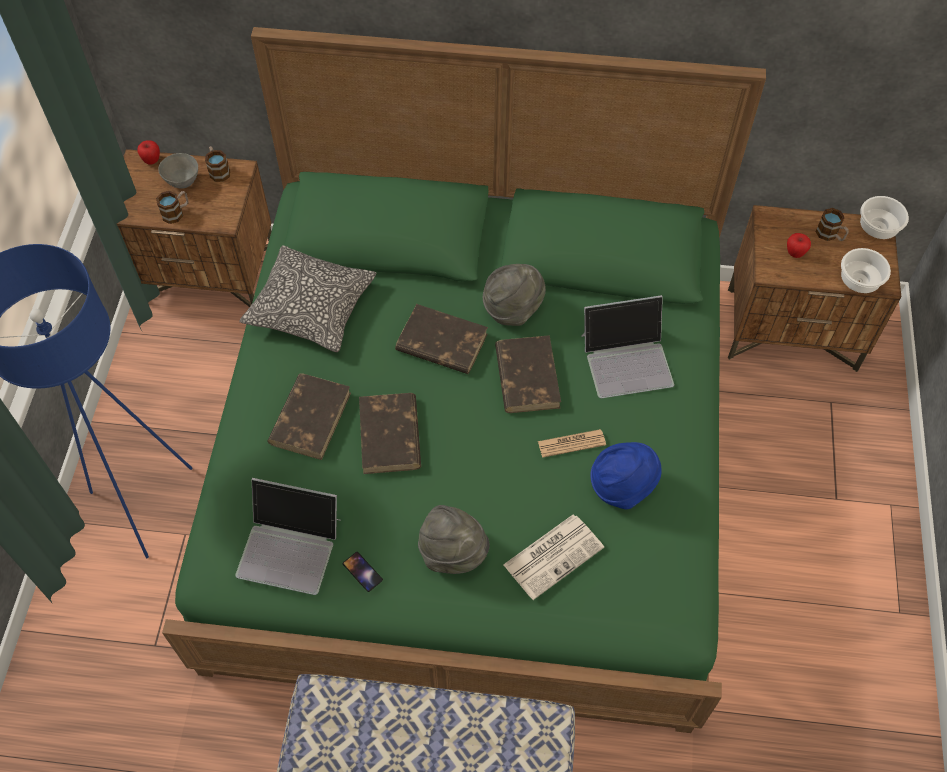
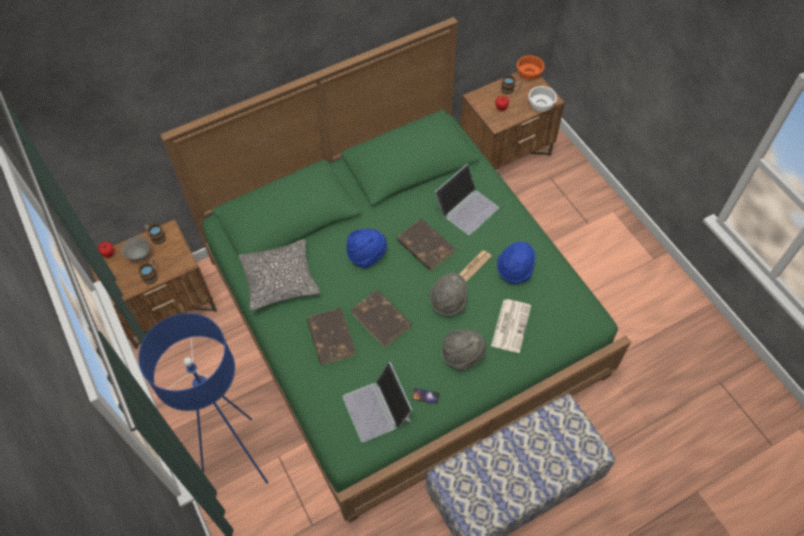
camera: 35 degrees left, 0 degrees up
laptop [235,478,341,595] -> laptop turned 90 degrees clockwise [343,362,412,443]
brown book [395,304,488,374] -> blue hat [347,229,387,268]
grey hat [483,264,546,326] -> grey hat moved to [429,273,468,317]
white bowl [860,196,909,239] -> orange bowl [517,55,544,80]

